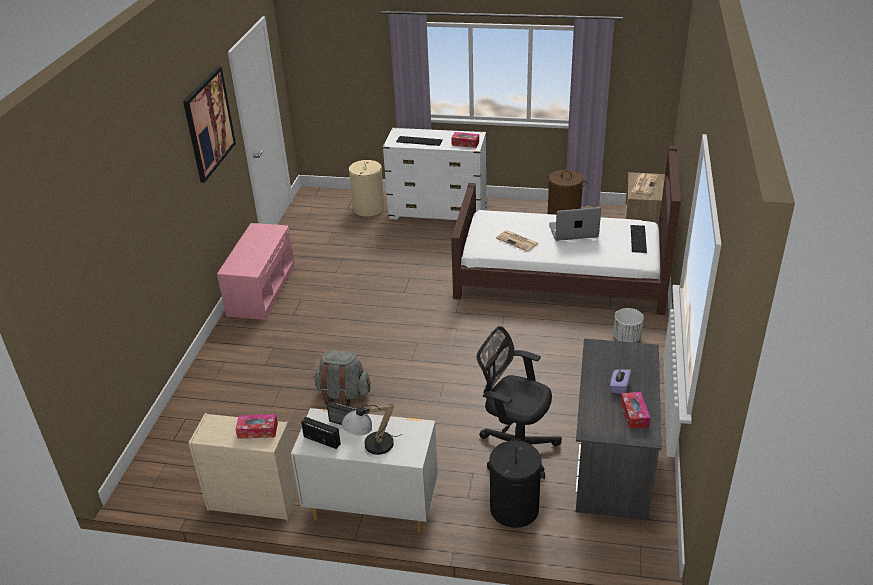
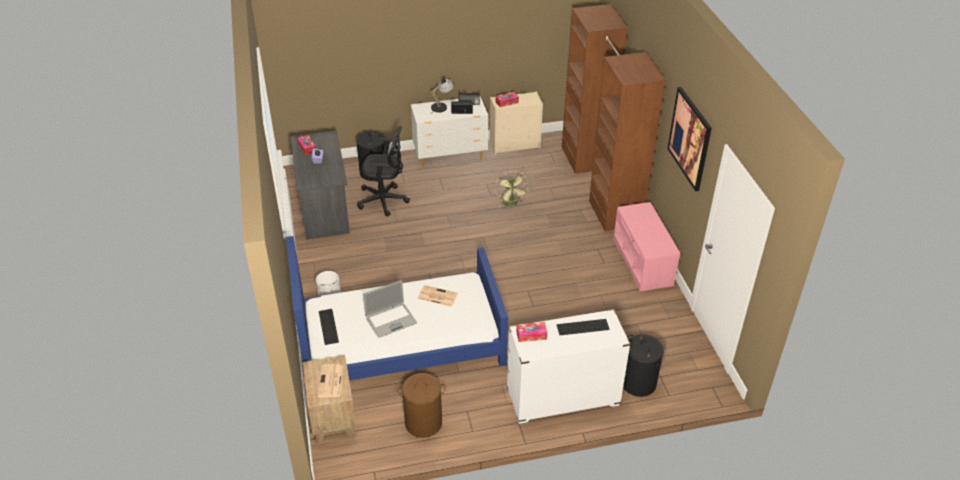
camera: 155 degrees right, 5 degrees up
grey backpack [314,350,371,407] -> green fan [495,171,529,208]
beige laundry basket [349,160,385,217] -> black laundry basket [623,334,664,397]
brown bed [451,146,681,315] -> blue bed [286,236,508,381]
none -> brown wardrobe [562,4,666,231]

